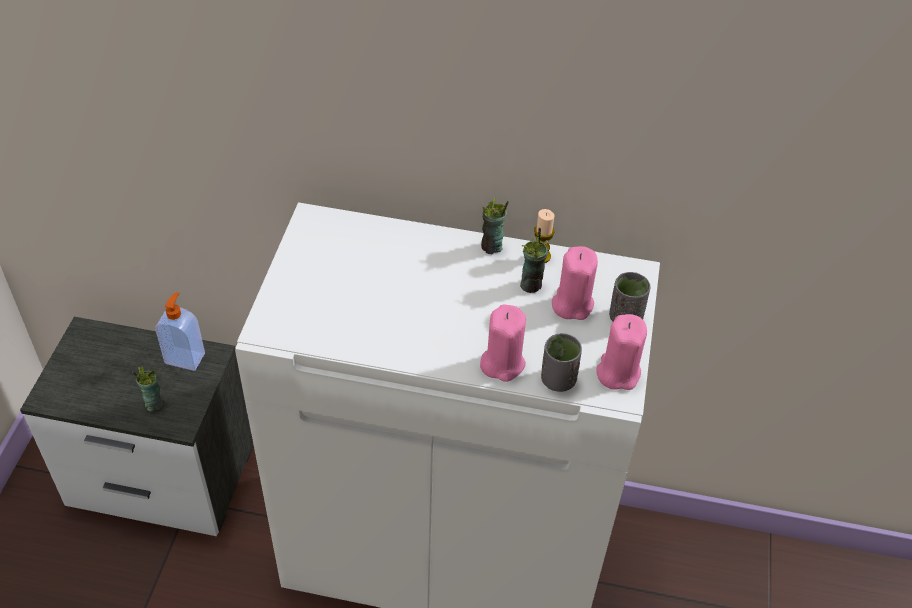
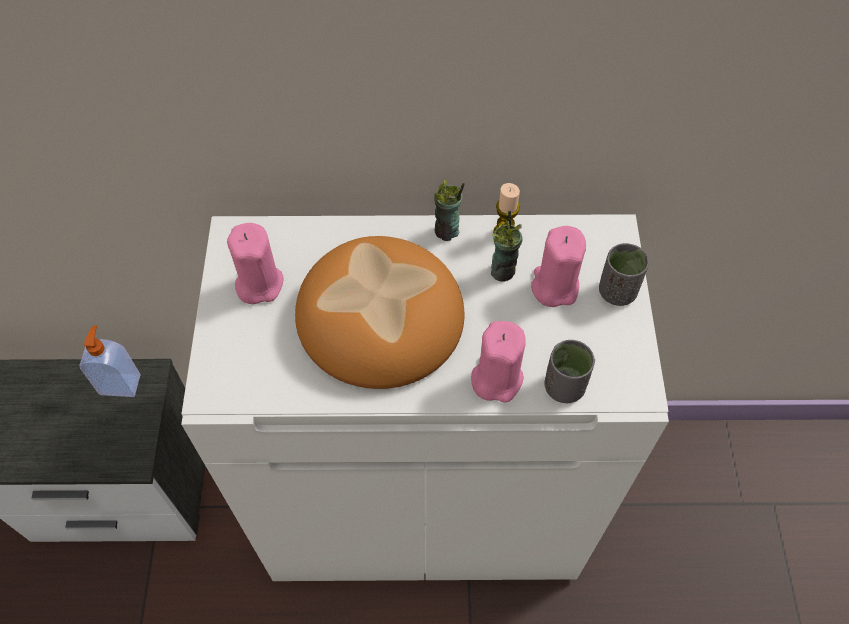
camera: 10 degrees left, 10 degrees up
cup [132,367,164,412] -> none
pink candle [596,314,647,390] -> pink candle moved to [227,223,283,304]
none -> bread [295,236,464,389]

